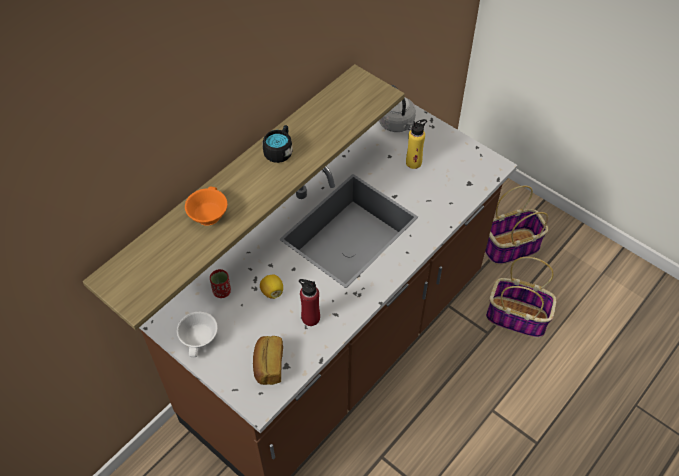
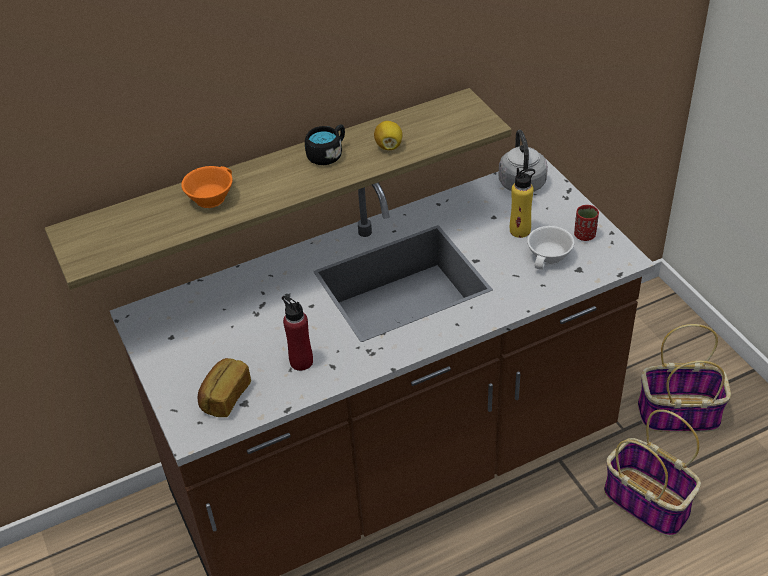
camera: 25 degrees right, 10 degrees down
white cup [177,312,218,357] -> white cup moved to [527,226,574,270]
red cup [210,269,231,298] -> red cup moved to [574,205,599,241]
lemon [260,275,283,299] -> lemon moved to [374,121,402,150]

